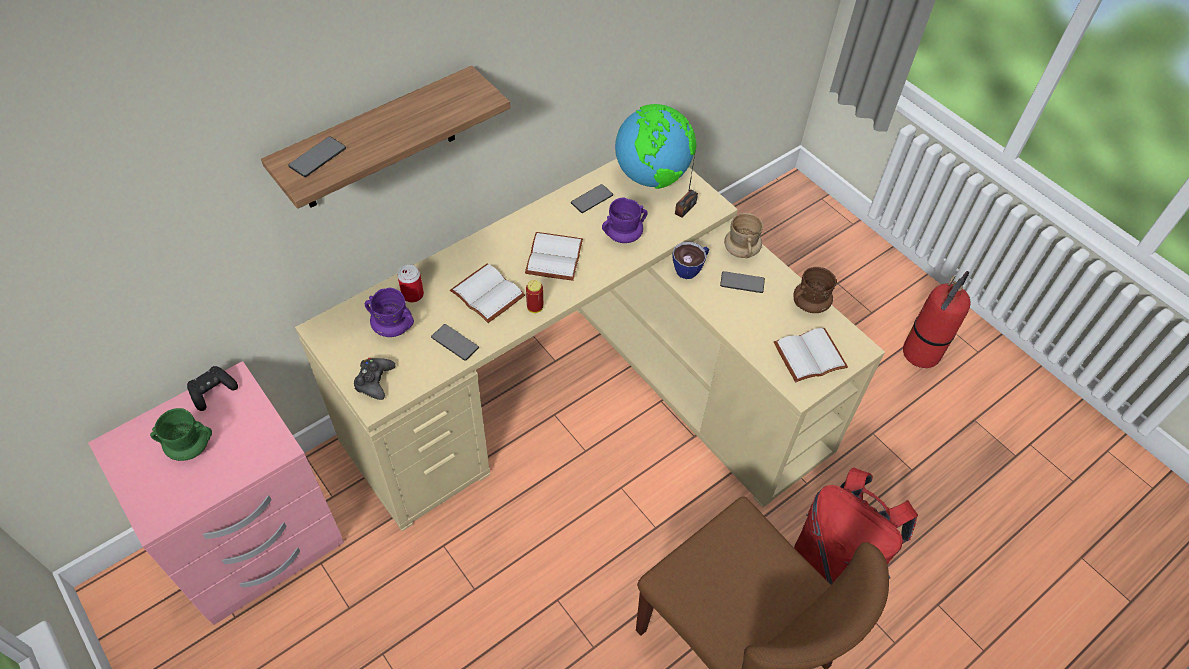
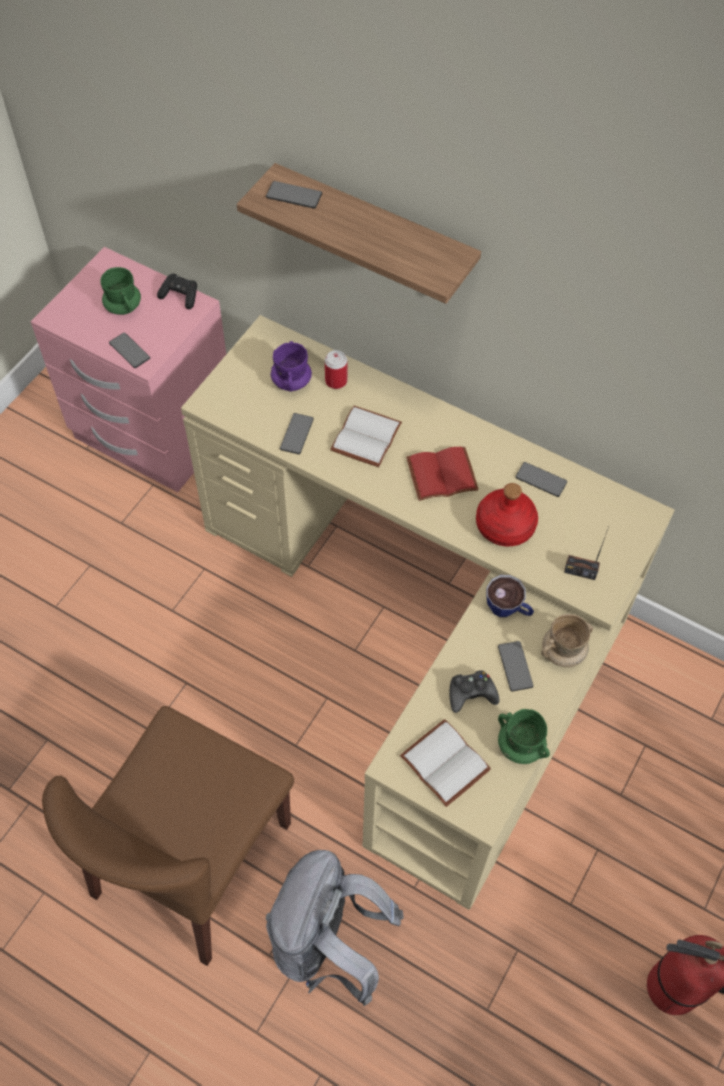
camera: 70 degrees right, 5 degrees up
black game controller [354,358,396,400] -> black game controller moved to [450,670,499,713]
white book [525,232,583,281] -> red book [406,447,479,501]
can [526,280,543,313] -> none
purple mug [602,197,648,243] -> red bottle [476,483,538,546]
globe [615,104,696,189] -> none
brown mug [793,267,837,313] -> green mug [498,709,550,764]
red backpack [794,468,918,585] -> grey backpack [266,850,404,1006]
none -> phone [109,333,150,368]

